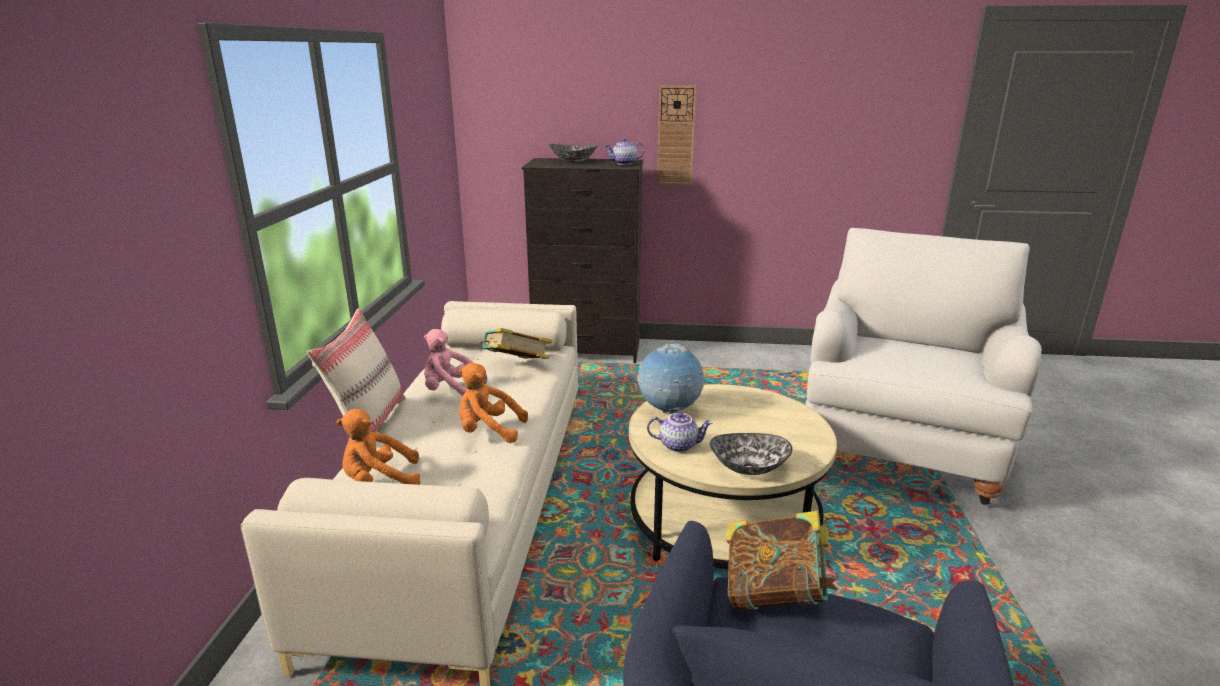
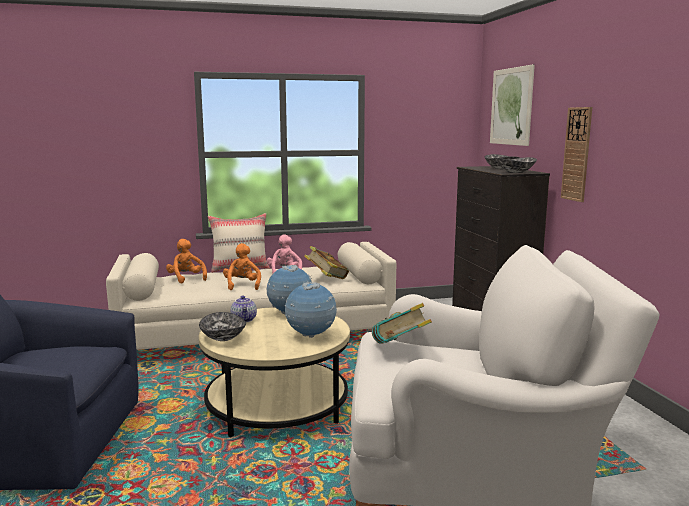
camera: 70 degrees right, 10 degrees down
teapot [604,138,645,165] -> bowl [496,157,537,173]
book [726,511,838,611] -> book moved to [372,303,432,344]
none -> globe [285,282,337,338]
none -> picture [490,64,535,146]

